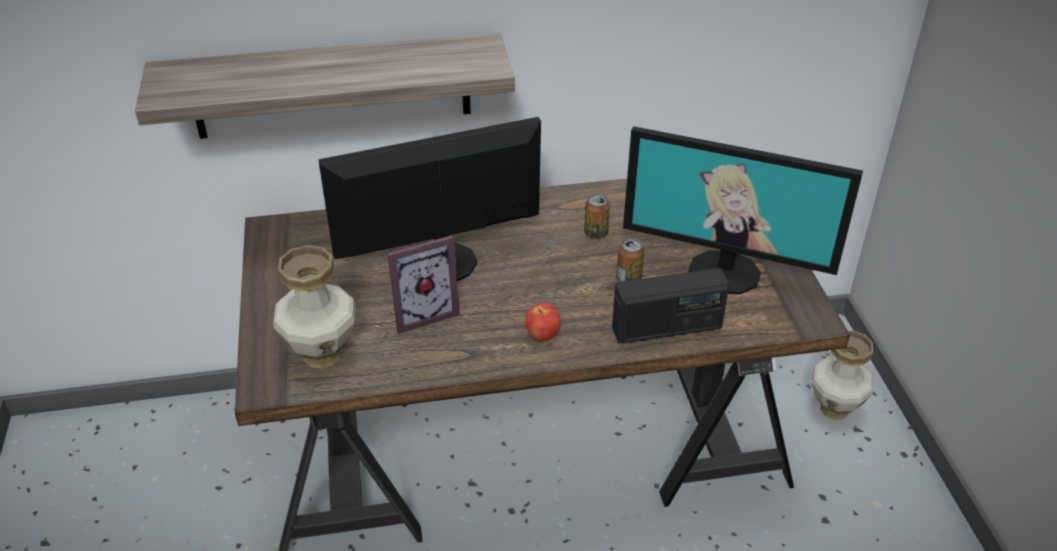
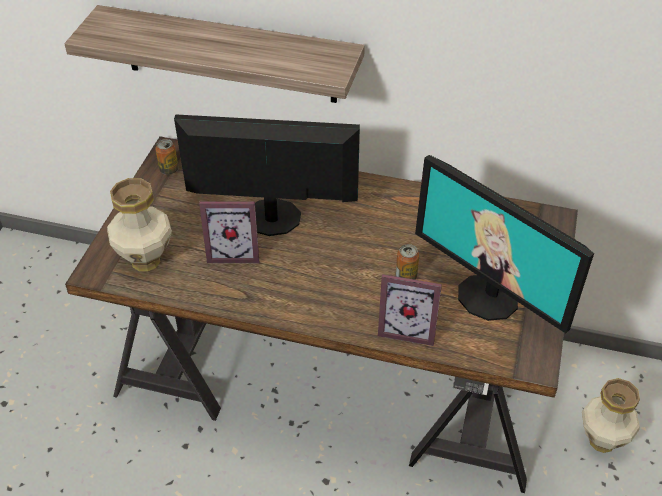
camera: 25 degrees right, 5 degrees up
apple [525,303,561,342] -> none
can [584,194,610,239] -> can moved to [155,139,179,175]
radio [612,268,729,343] -> picture frame [378,274,442,346]

